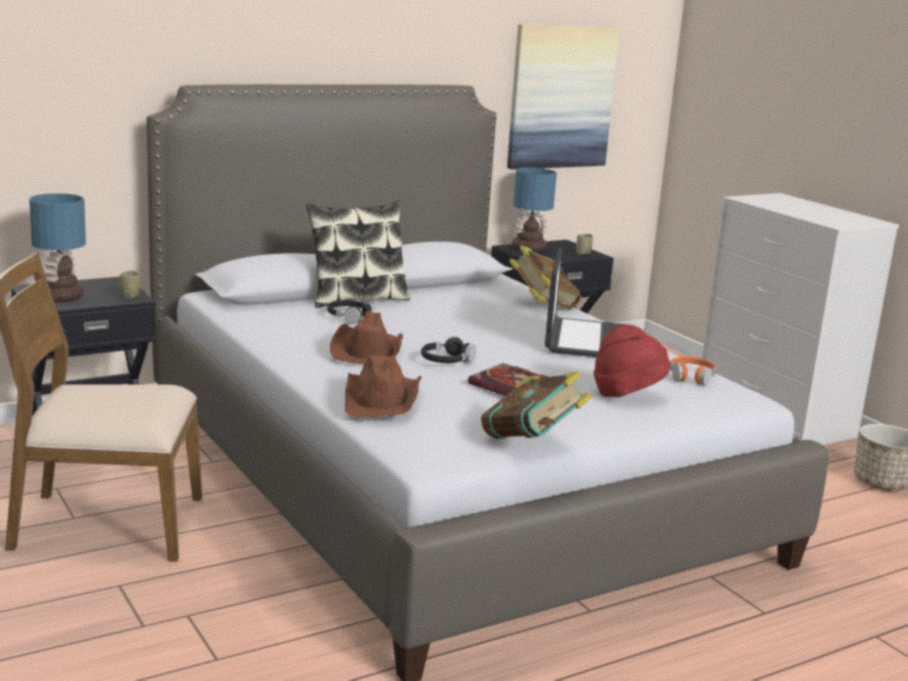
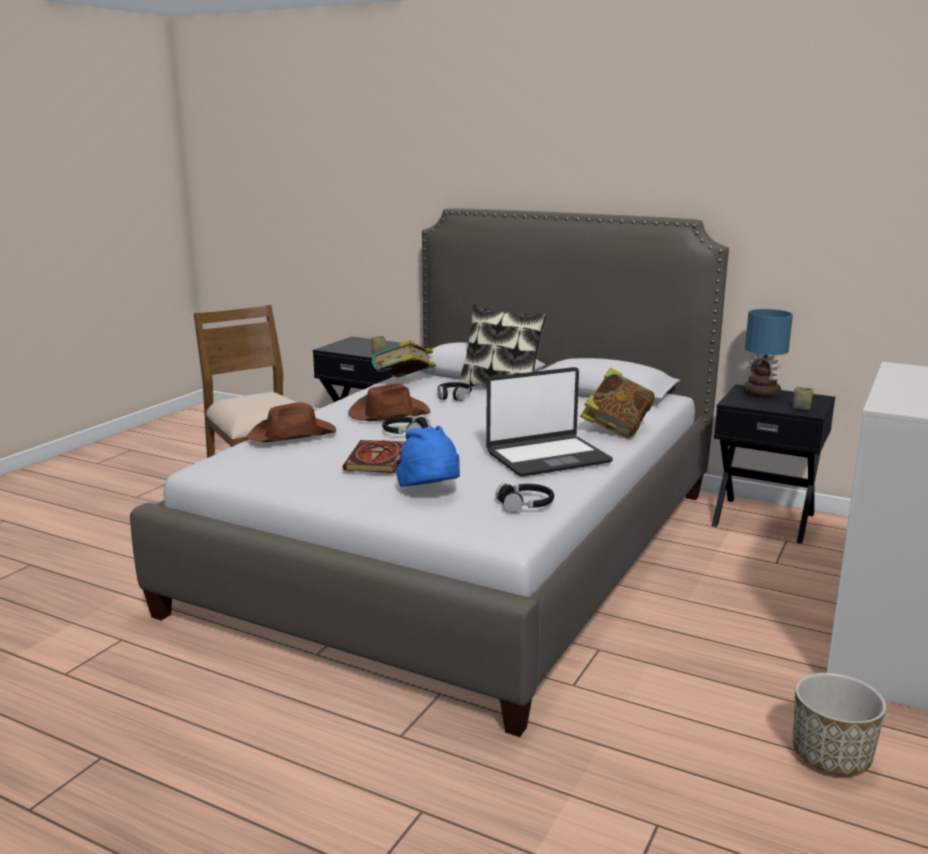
camera: 60 degrees right, 0 degrees up
table lamp [29,193,86,302] -> none
book [481,372,592,439] -> book moved to [372,340,436,377]
picture [507,24,620,170] -> none
red hat [593,325,670,397] -> blue hat [396,426,460,487]
orange headphones [670,356,717,385] -> black headphones [495,483,554,513]

